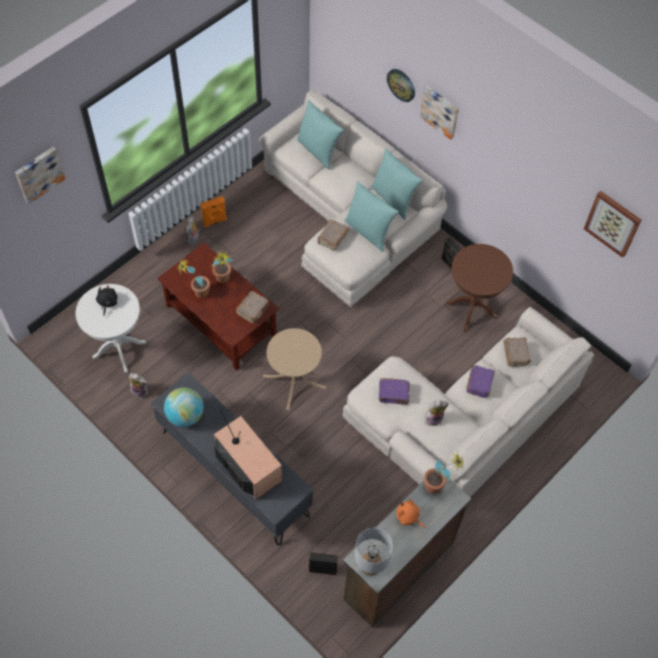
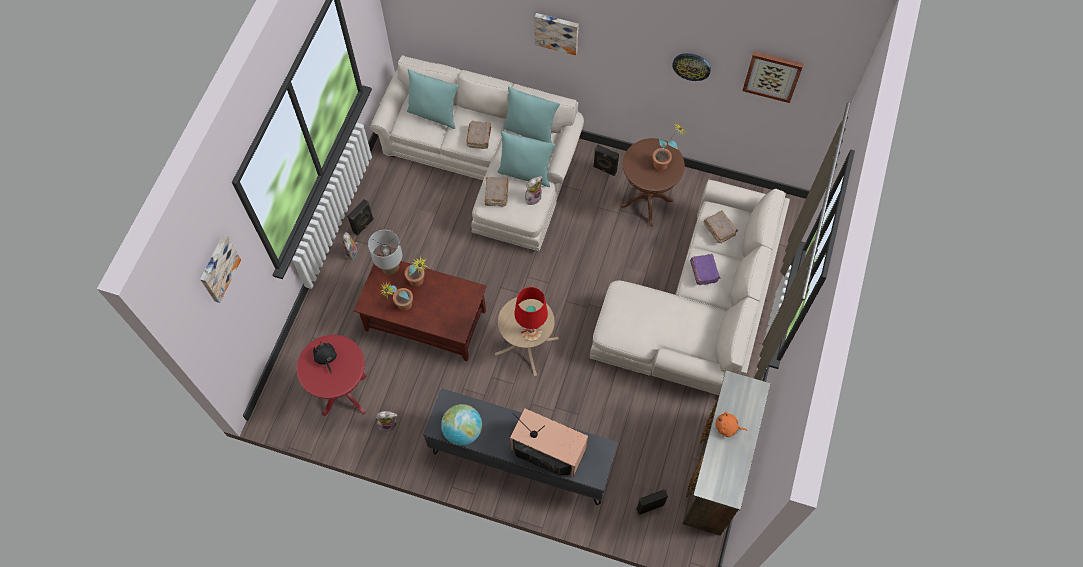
camera: 25 degrees left, 5 degrees up
white side table [76,284,146,373] -> red side table [297,335,367,416]
orange speaker [201,196,227,227] -> black speaker [347,199,374,236]
brown book [236,291,270,323] -> brown book moved to [466,121,491,149]
grey table lamp [355,528,393,576] -> grey table lamp moved to [368,230,402,275]
purple book [379,378,409,405] -> none
wall clock [387,69,415,102] -> wall clock moved to [672,53,711,81]
plush toy [424,400,449,426] -> plush toy moved to [525,176,542,205]
potted plant [424,453,464,494] -> potted plant moved to [652,123,685,171]
none -> red table lamp [514,287,548,341]

